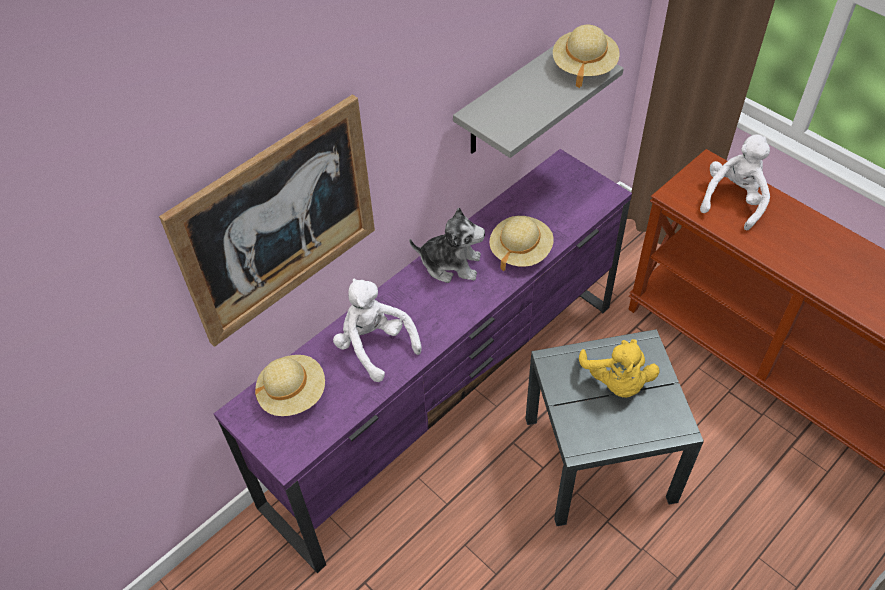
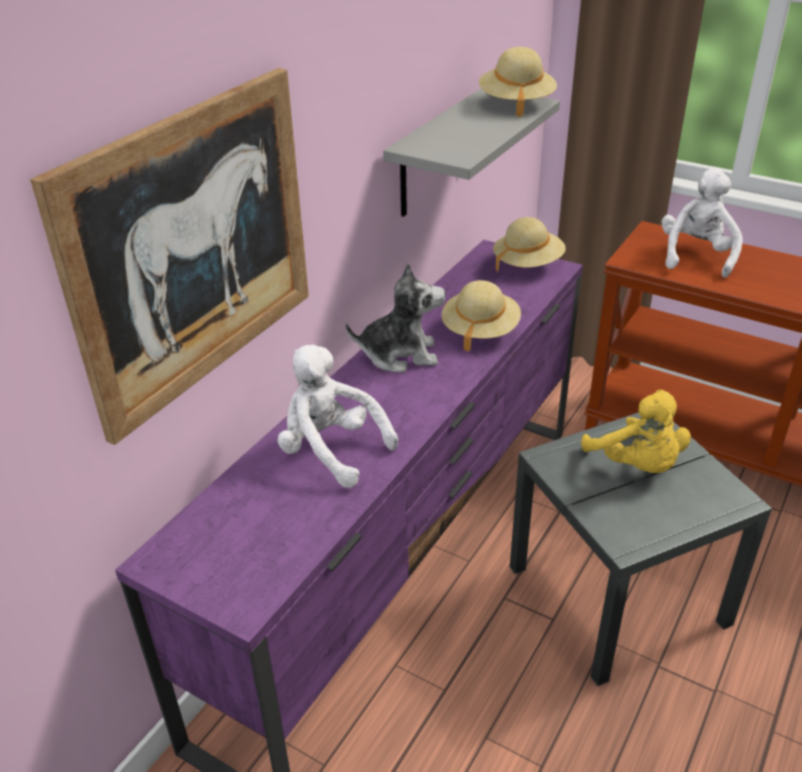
camera: 15 degrees left, 15 degrees down
beige hat [255,355,325,416] -> beige hat moved to [493,217,566,272]

